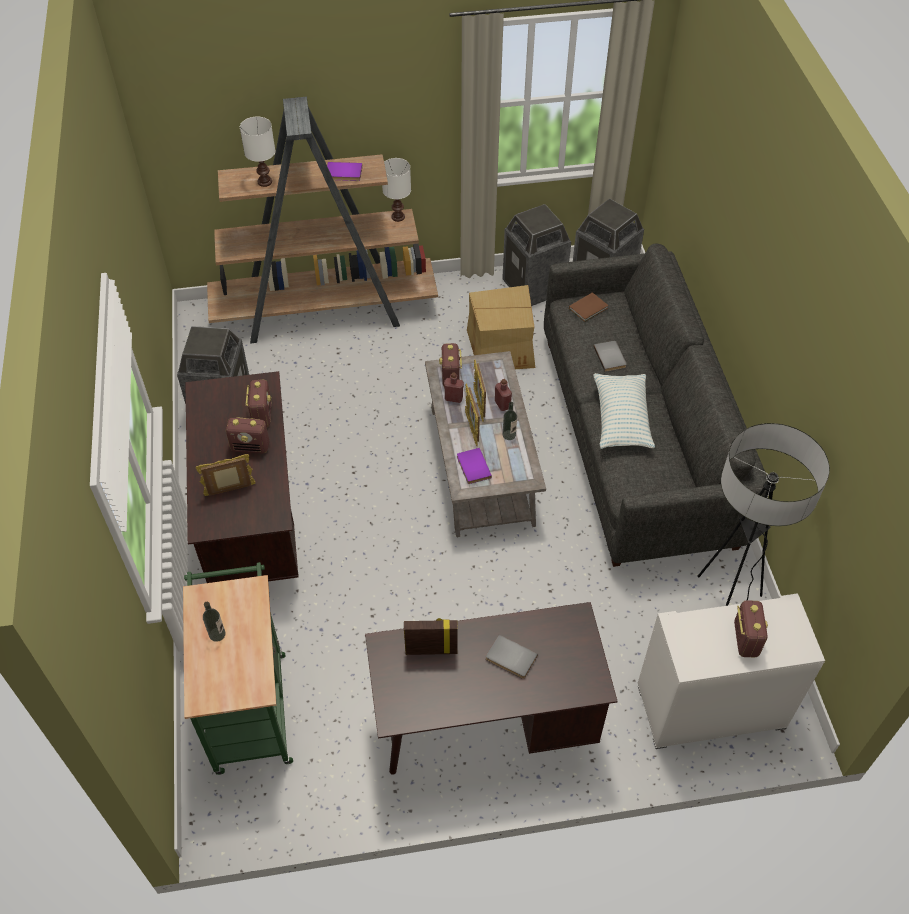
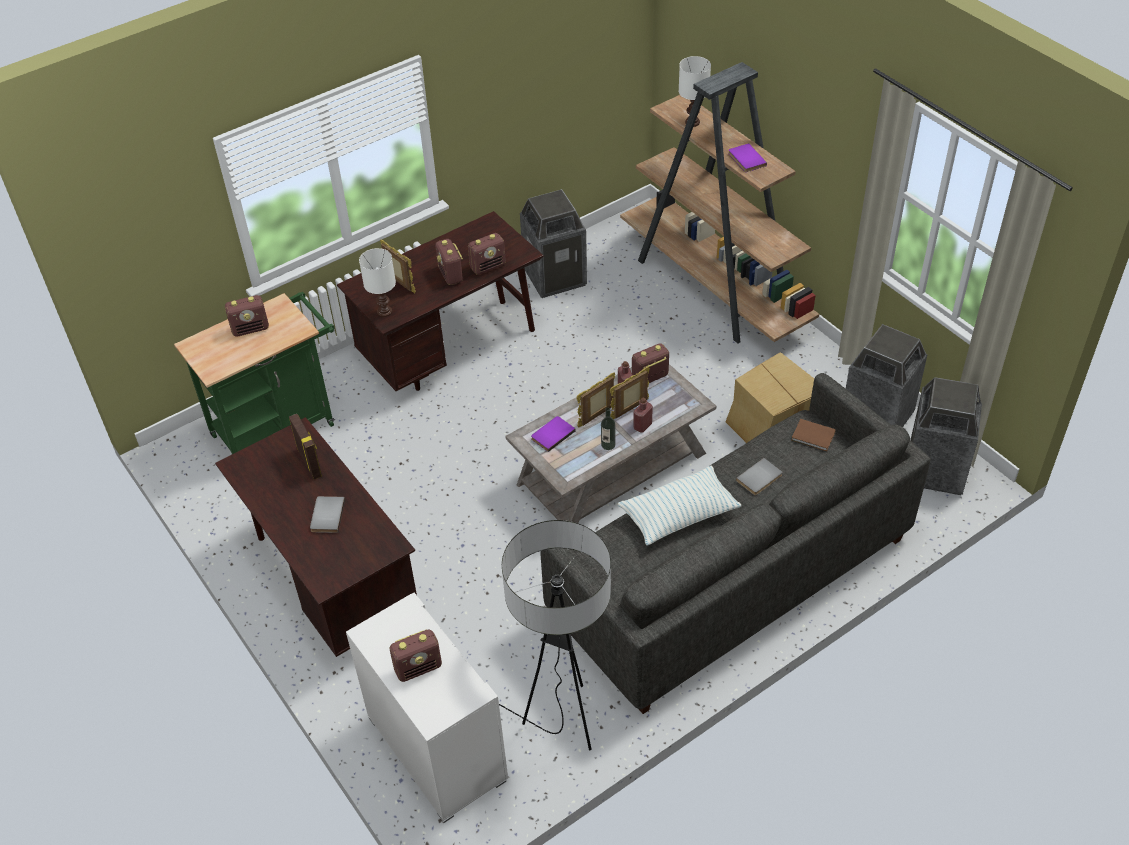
camera: 65 degrees right, 5 degrees down
bottle [203,602,226,642] -> radio [225,295,269,337]
white table lamp [382,158,411,222] -> white table lamp moved to [359,248,396,317]

